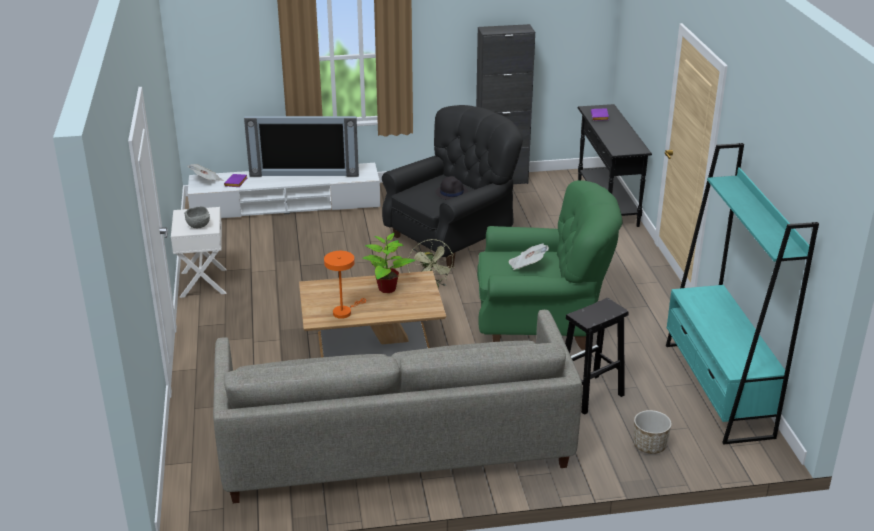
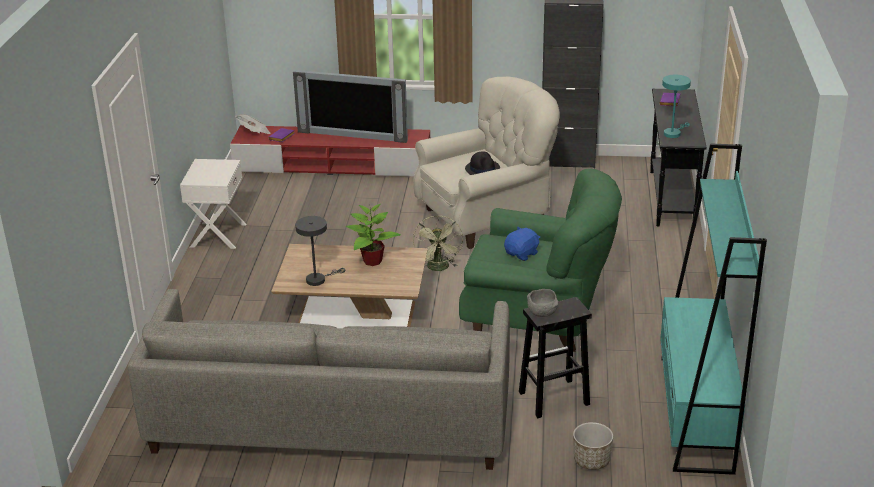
camera: 15 degrees right, 0 degrees up
grey bowl [184,206,210,228] -> grey bowl moved to [527,289,558,317]
white tv stand [188,163,380,219] -> red tv stand [230,125,430,177]
orange table lamp [324,251,366,319] -> grey table lamp [295,216,345,286]
black armchair [382,105,523,268] -> beige armchair [414,77,560,249]
newspaper [508,243,549,270] -> blue plush toy [504,227,540,261]
none -> turquoise table lamp [662,75,691,138]

